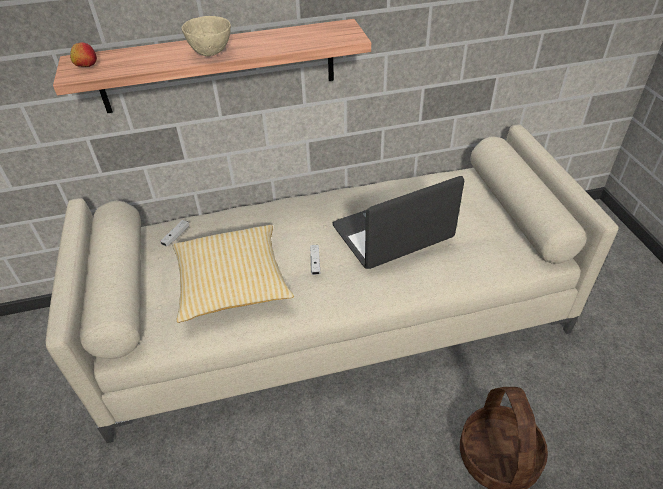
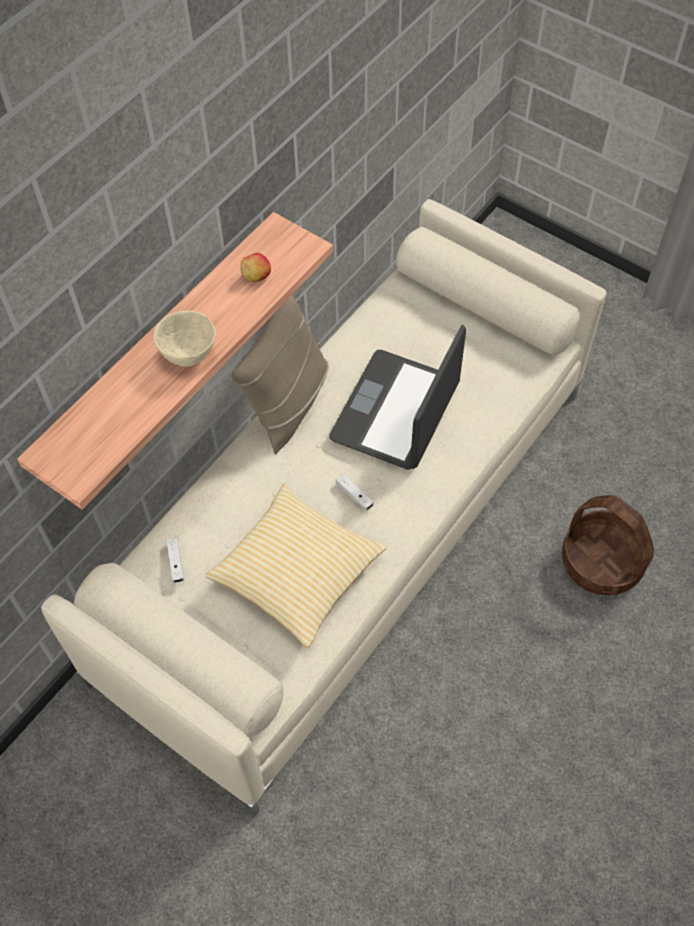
camera: 40 degrees left, 15 degrees up
apple [70,42,97,67] -> apple moved to [241,253,271,282]
none -> beige pillow [231,295,329,454]

